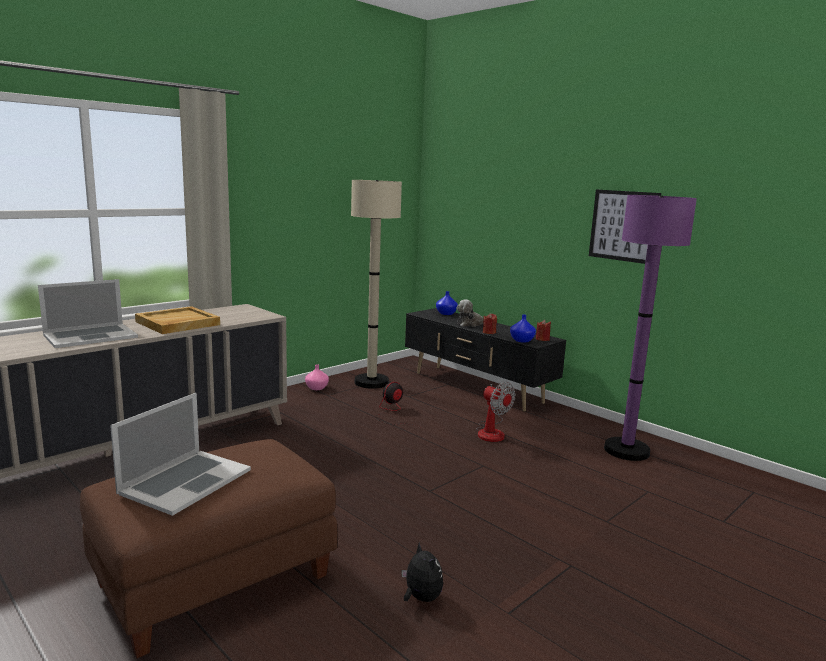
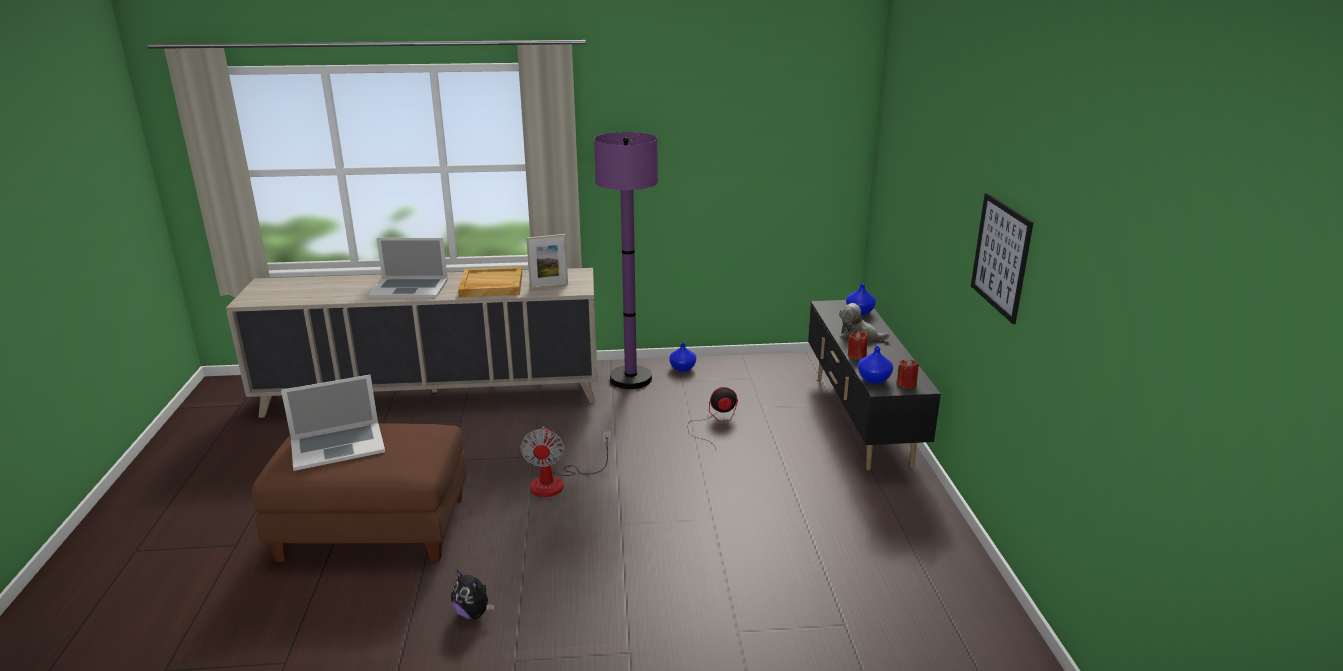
camera: 40 degrees right, 10 degrees up
pink vase [305,364,329,390] -> blue vase [669,342,696,372]
beige floor lamp [351,180,402,389] -> none
plush toy [402,542,443,602] -> plush toy turned 120 degrees clockwise [451,569,494,620]
fan [476,382,516,442] -> fan moved to [520,426,611,497]
purple floor lamp [604,195,697,461] -> purple floor lamp moved to [594,132,658,389]
none -> picture frame [527,234,568,289]

